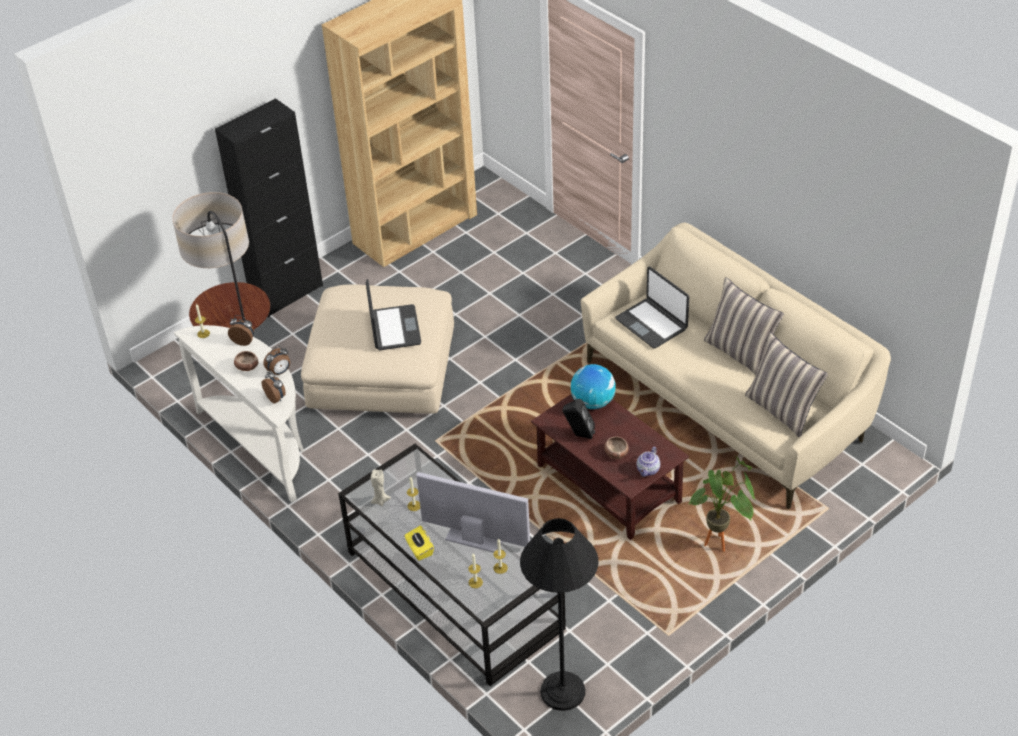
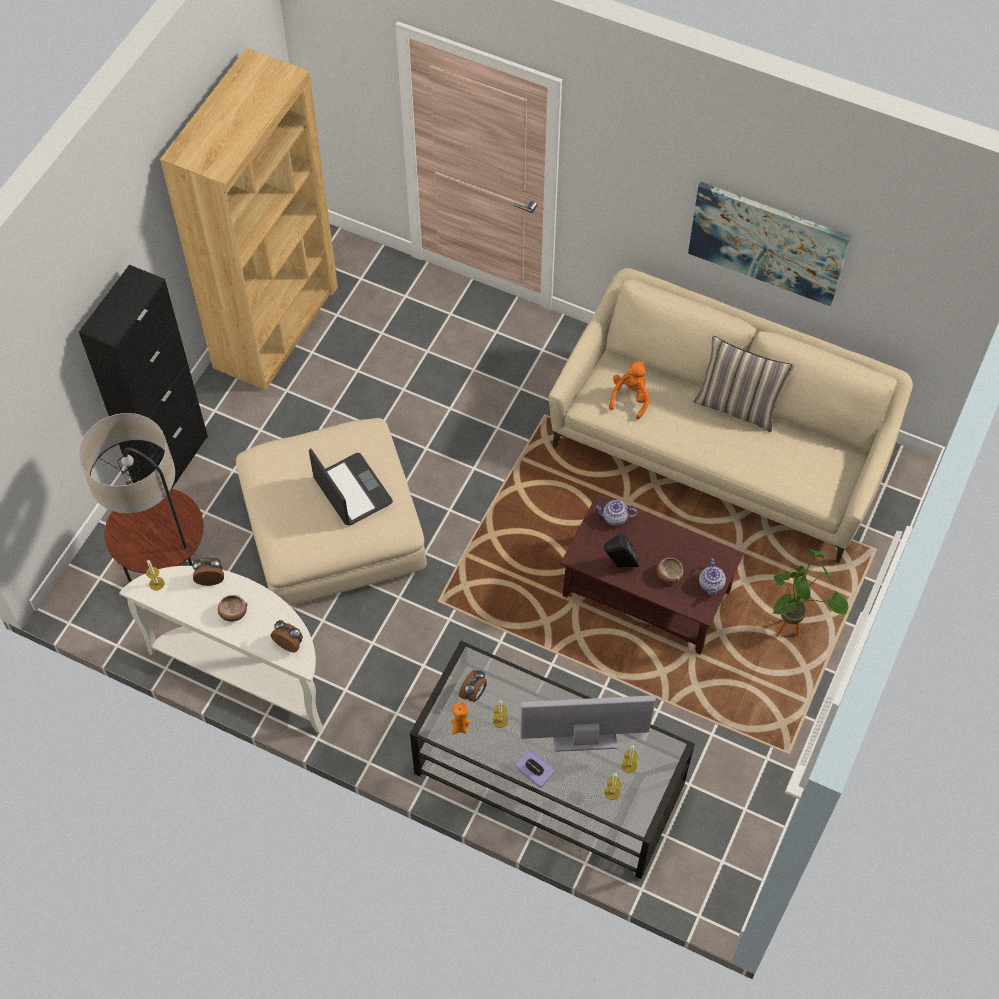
camera: 25 degrees left, 15 degrees up
alarm clock [263,346,290,375] -> alarm clock moved to [459,670,487,702]
beige candle [370,469,391,506] -> orange candle [451,702,471,735]
yellow tissue box [404,526,434,561] -> purple tissue box [515,749,555,788]
black floor lamp [520,518,599,711] -> none
globe [571,364,616,409] -> teapot [595,500,637,526]
laptop [615,267,689,349] -> orange plush toy [609,361,650,420]
pillow [745,332,828,437] -> none
none -> picture [688,182,851,306]

